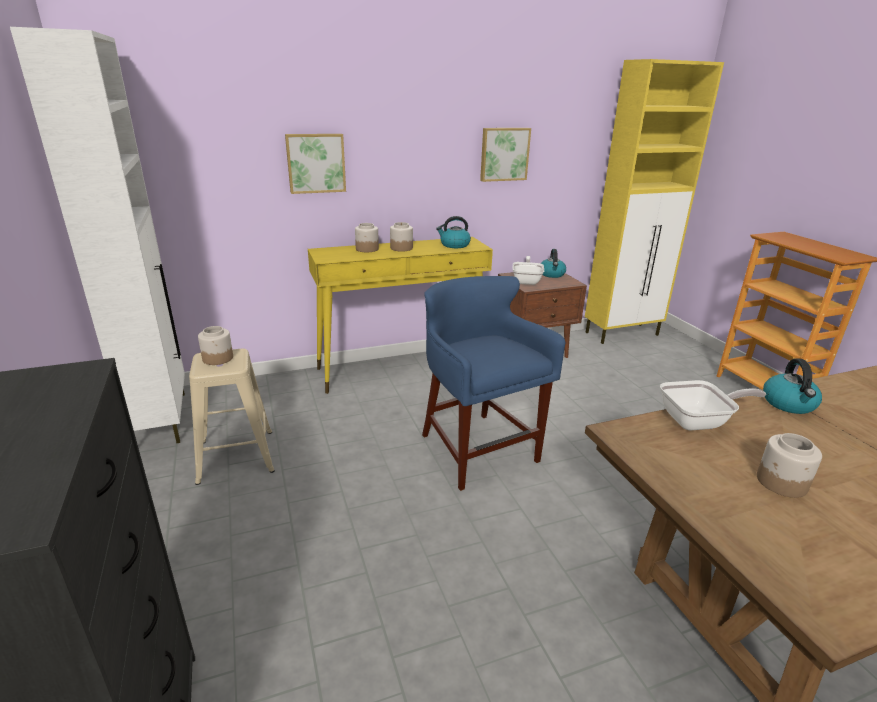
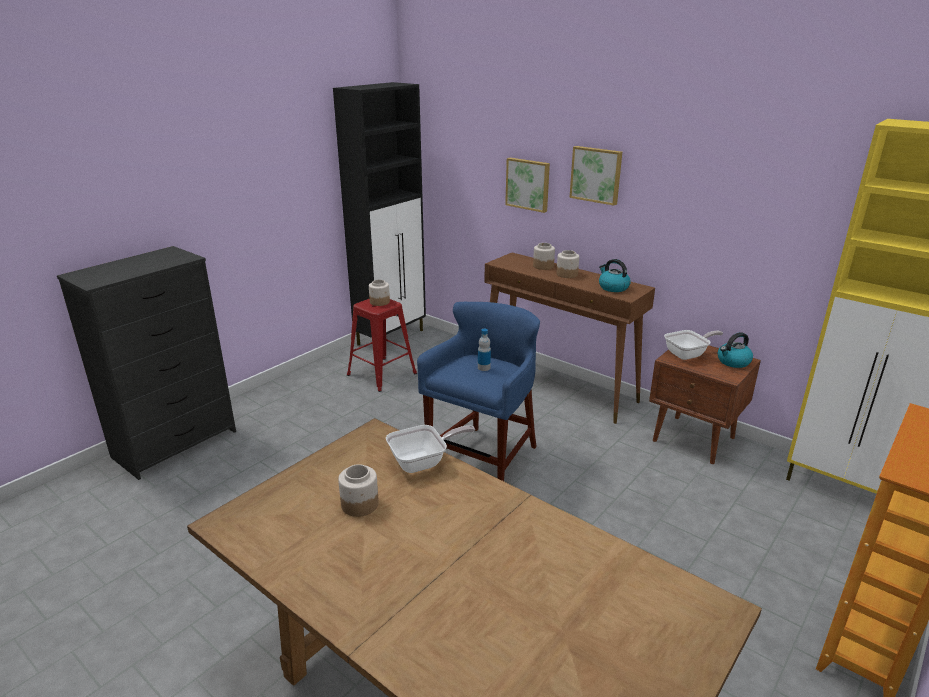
camera: 60 degrees right, 0 degrees up
white cabinet [10,27,185,443] -> black cabinet [333,82,426,346]
beige stool [189,349,275,485] -> red stool [347,299,417,392]
yellow console table [308,237,493,394] -> brown console table [484,253,655,424]
picture [480,128,531,182] -> picture moved to [569,146,622,206]
frying pan [660,380,766,430] -> frying pan turned 75 degrees counterclockwise [386,425,475,473]
kettle [763,358,822,414] -> none
none -> bottle [478,329,491,371]

